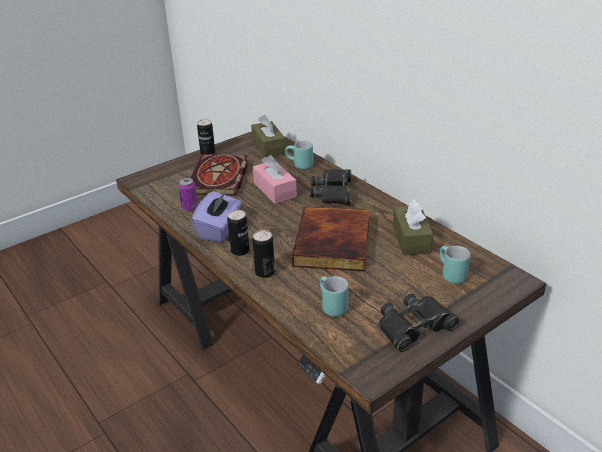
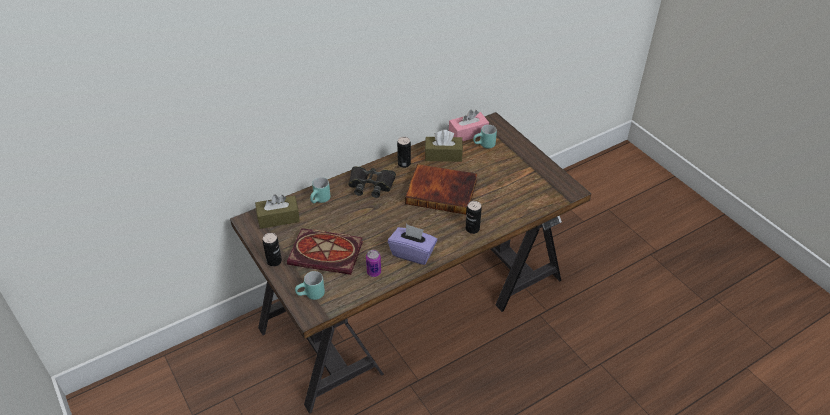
camera: 85 degrees left, 10 degrees up
can [227,210,250,256] -> can moved to [397,137,411,168]
pink tissue box [253,155,297,204] -> pink tissue box moved to [449,110,489,141]
turquoise mug [320,276,349,317] -> turquoise mug moved to [295,271,325,300]
black binoculars [378,293,460,352] -> none

